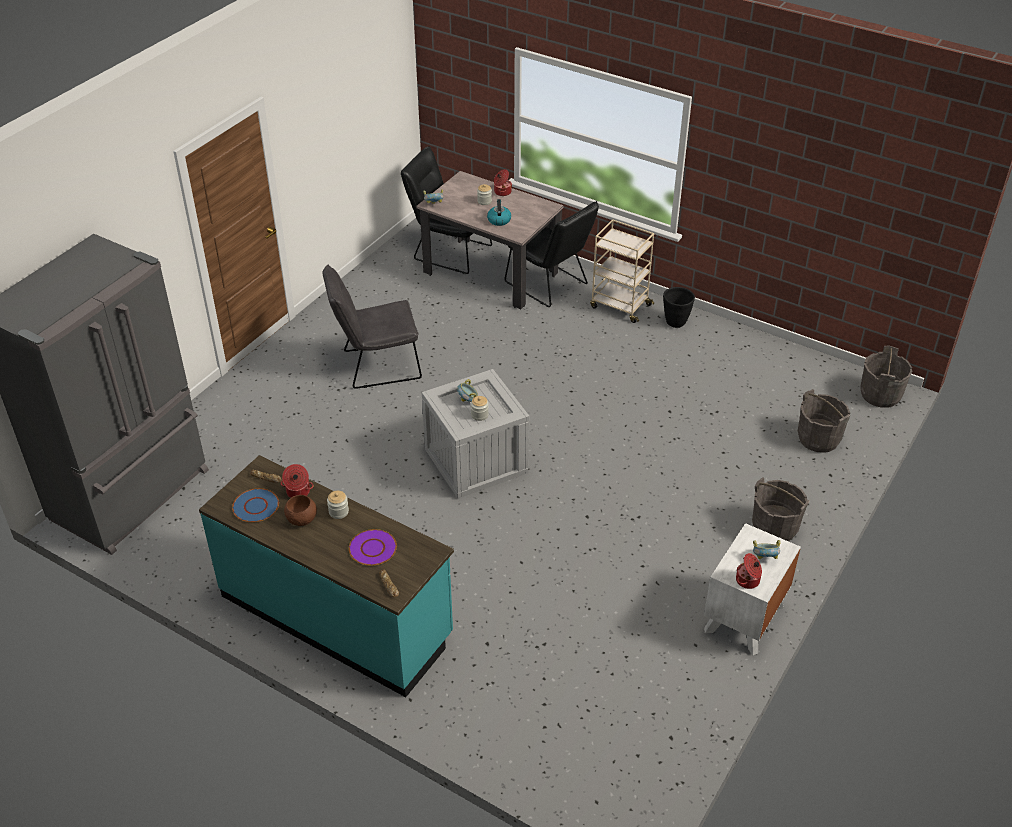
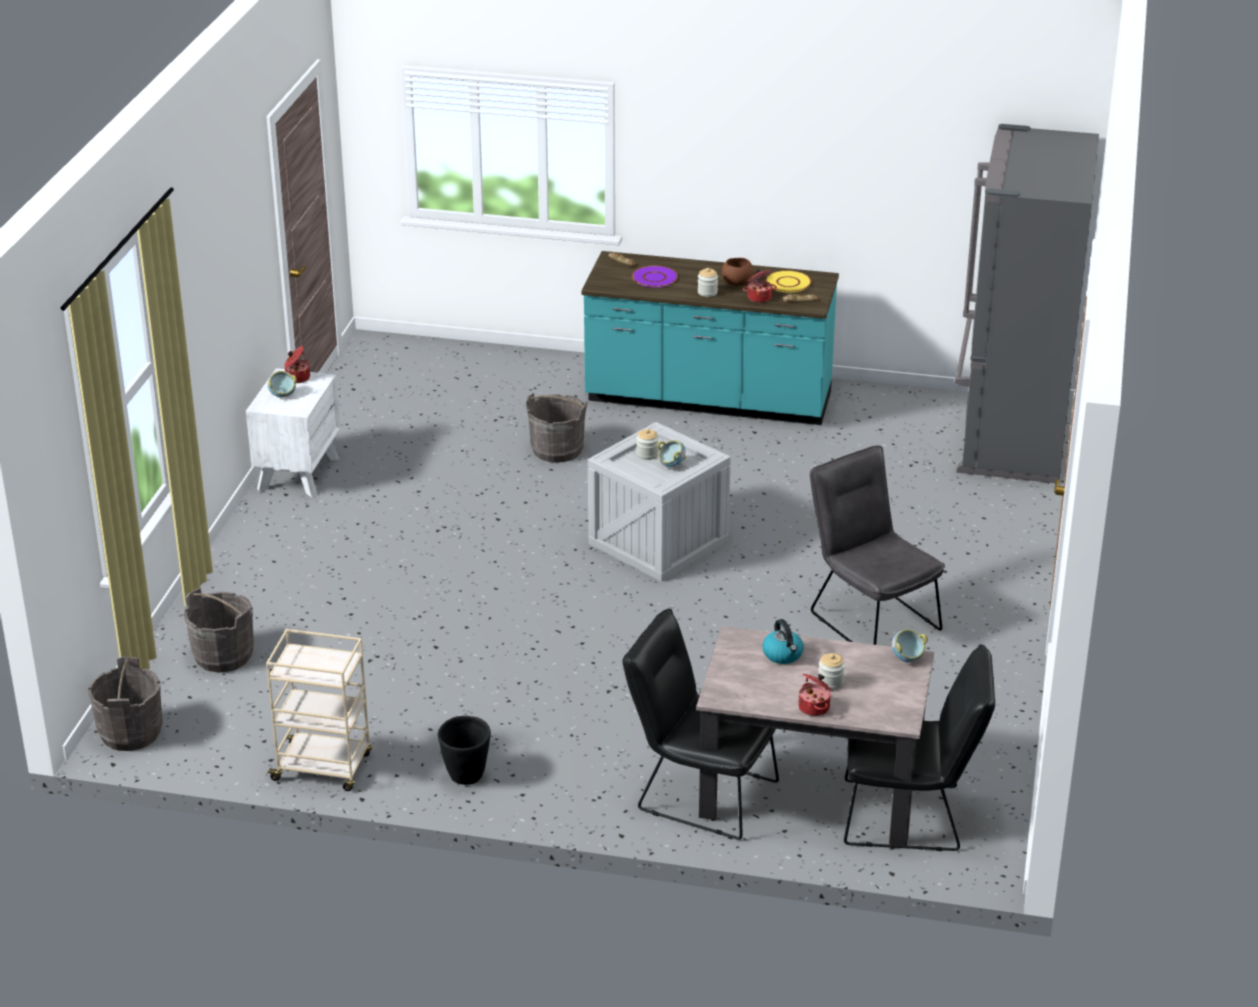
camera: 160 degrees right, 10 degrees down
blue plate [232,488,279,522] -> yellow plate [765,270,812,293]
grey chair [323,264,422,389] -> grey chair turned 90 degrees counterclockwise [810,445,945,645]
beige cart [590,219,654,323] -> beige cart moved to [266,629,372,791]
grey bucket [752,477,810,541] -> grey bucket moved to [526,393,588,463]

